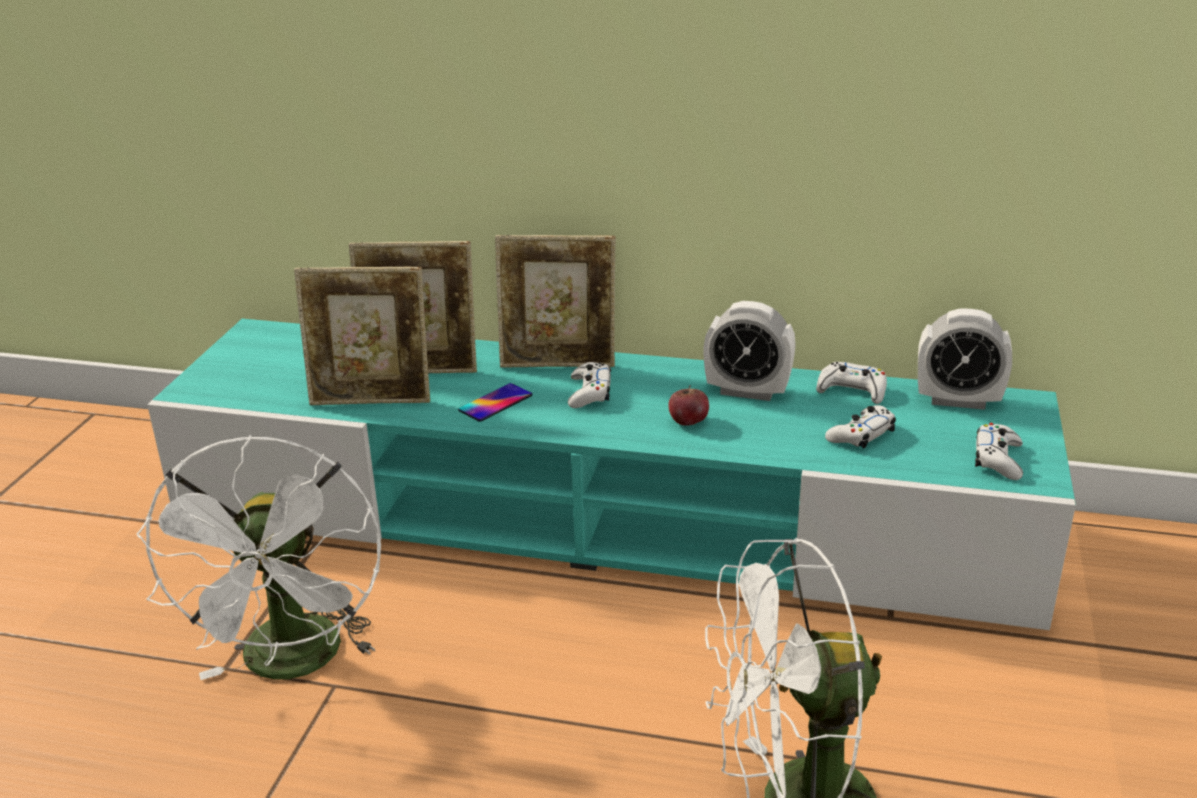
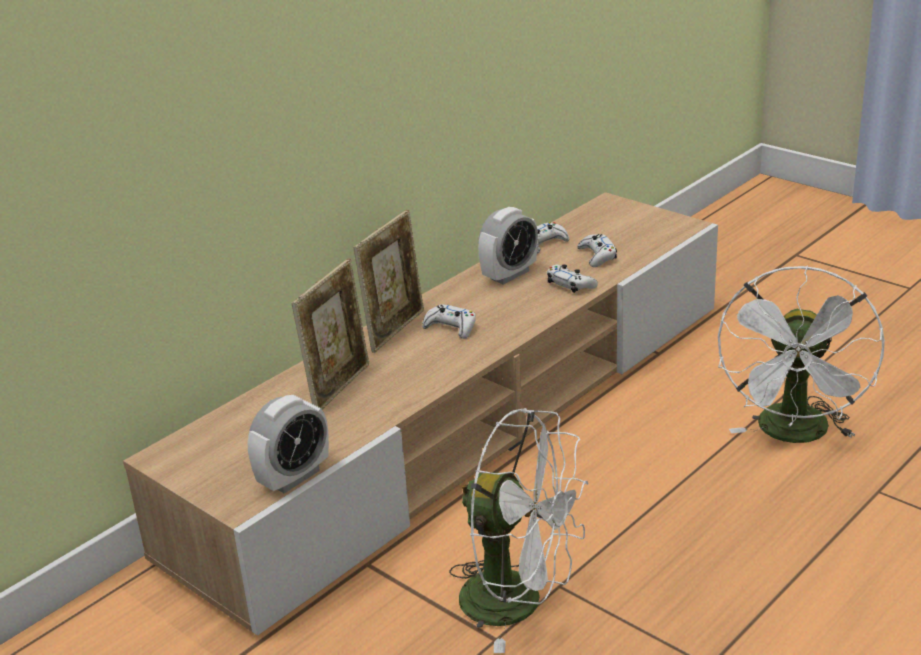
camera: 60 degrees left, 0 degrees up
turquoise tv stand [147,319,1076,630] -> beige tv stand [123,192,718,636]
picture frame [294,267,430,405] -> none
phone [458,383,532,422] -> none
apple [668,385,709,426] -> none
alarm clock [918,308,1012,410] -> alarm clock moved to [248,395,329,493]
white game controller [975,423,1023,480] -> white game controller moved to [547,264,598,293]

